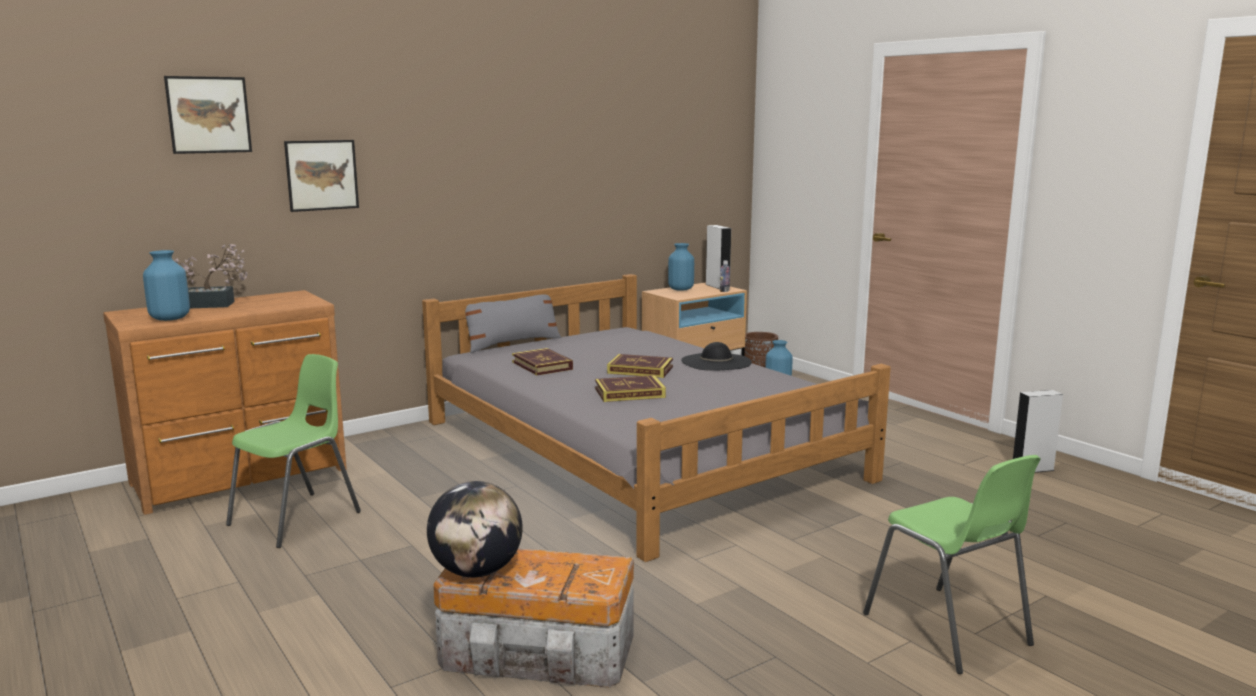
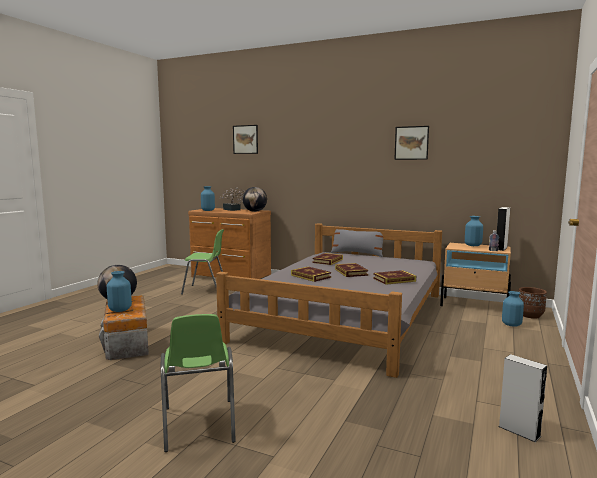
camera: 60 degrees right, 5 degrees down
picture [284,140,359,212] -> picture moved to [394,126,429,160]
black hat [681,342,752,371] -> book [373,270,416,285]
green chair [863,455,1041,674] -> green chair turned 45 degrees counterclockwise [160,314,236,452]
none -> blue vase [107,271,132,312]
none -> globe [242,187,267,212]

